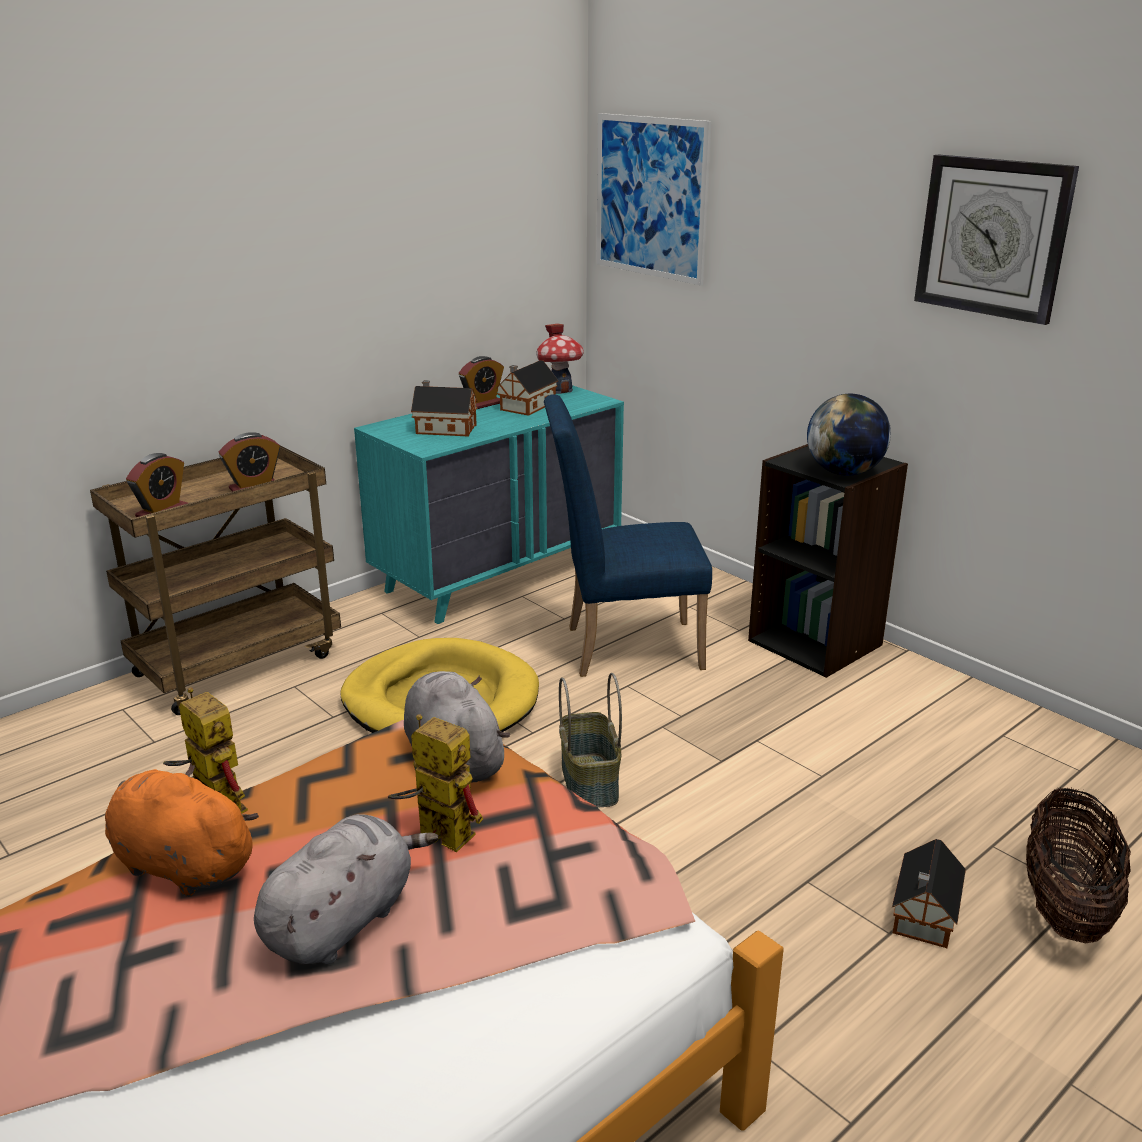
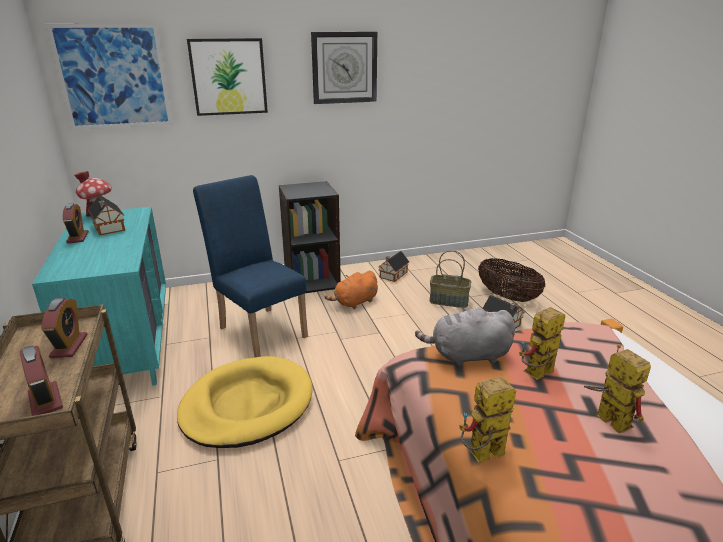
camera: 65 degrees left, 0 degrees up
orange plush toy [105,764,259,897] -> orange plush toy moved to [325,270,378,309]
grey plush toy [254,814,439,964] -> toy robot [584,344,651,434]
toy house [411,380,477,437] -> toy house moved to [379,251,409,282]
blue chair [544,394,712,677] -> blue chair turned 120 degrees clockwise [193,175,308,357]
basket [559,673,622,808] -> basket moved to [429,250,471,308]
globe [807,394,891,476] -> none
none -> picture [187,38,268,116]

